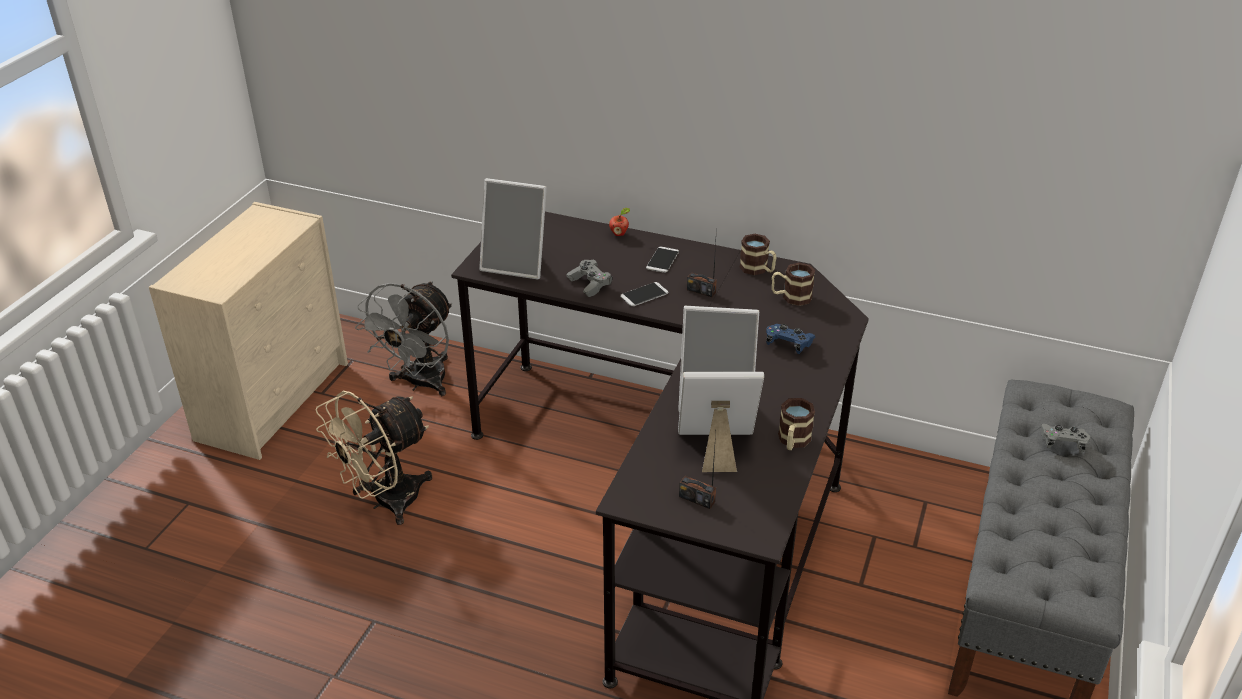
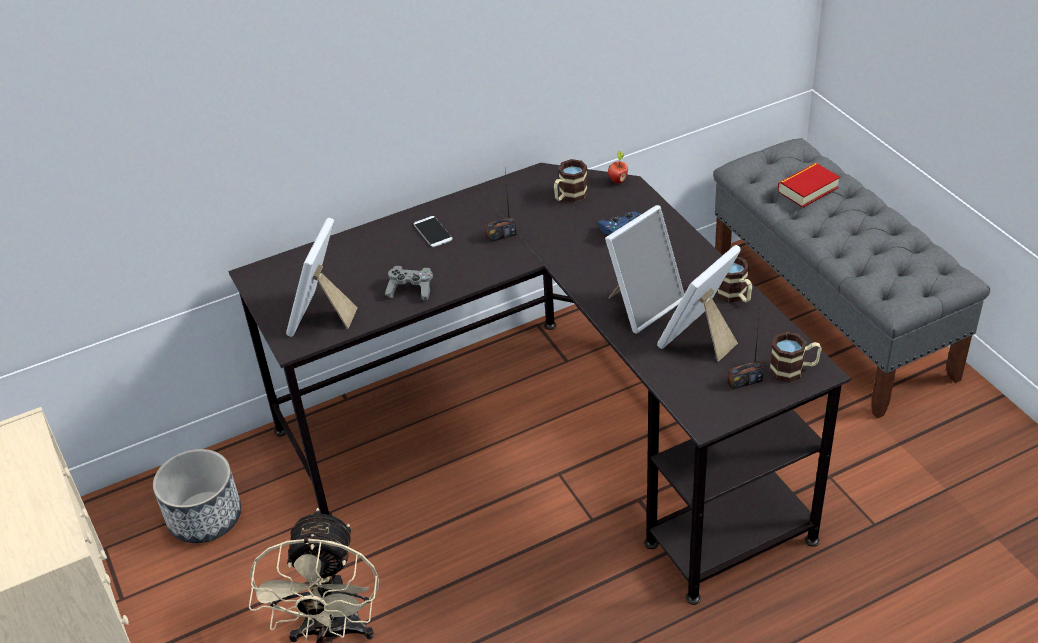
camera: 45 degrees left, 5 degrees up
grey fan [355,281,452,396] -> planter [153,449,241,543]
picture frame [479,178,547,280] -> picture frame turned 135 degrees clockwise [286,218,358,337]
apple [609,208,630,236] -> apple moved to [608,151,628,184]
phone [620,282,668,306] -> none
mug [740,234,776,275] -> mug moved to [769,331,822,383]
grey game controller [1041,424,1090,453] -> book [778,163,840,208]

